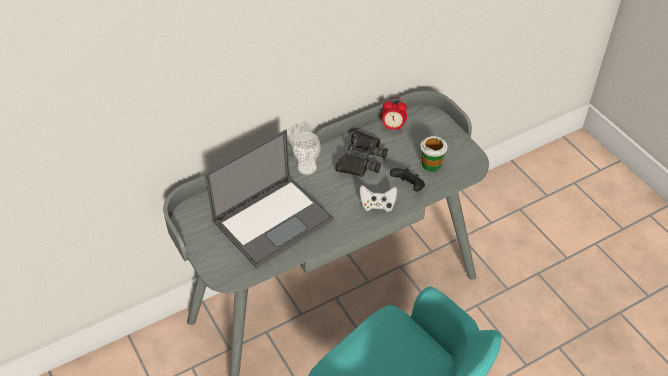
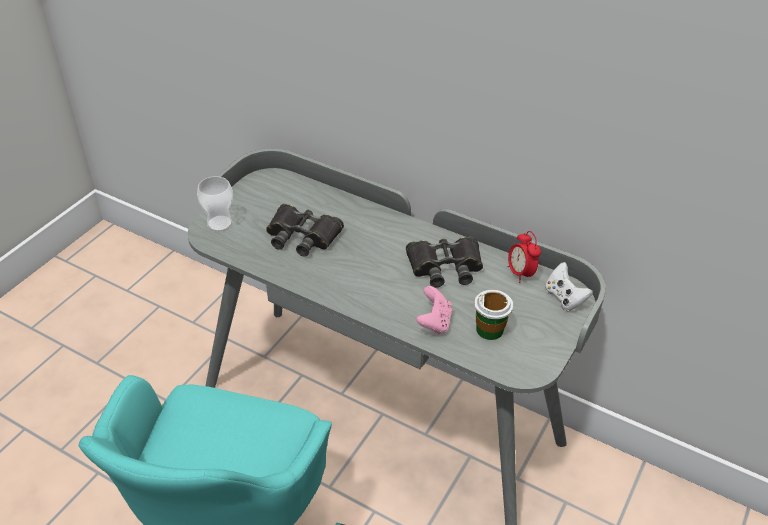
camera: 60 degrees right, 5 degrees down
laptop [205,129,334,268] -> black binoculars [266,204,344,257]
cup [292,132,320,175] -> cup moved to [197,176,233,232]
white game controller [359,185,397,212] -> white game controller moved to [545,262,593,311]
black game controller [390,168,425,191] -> pink game controller [416,286,452,334]

